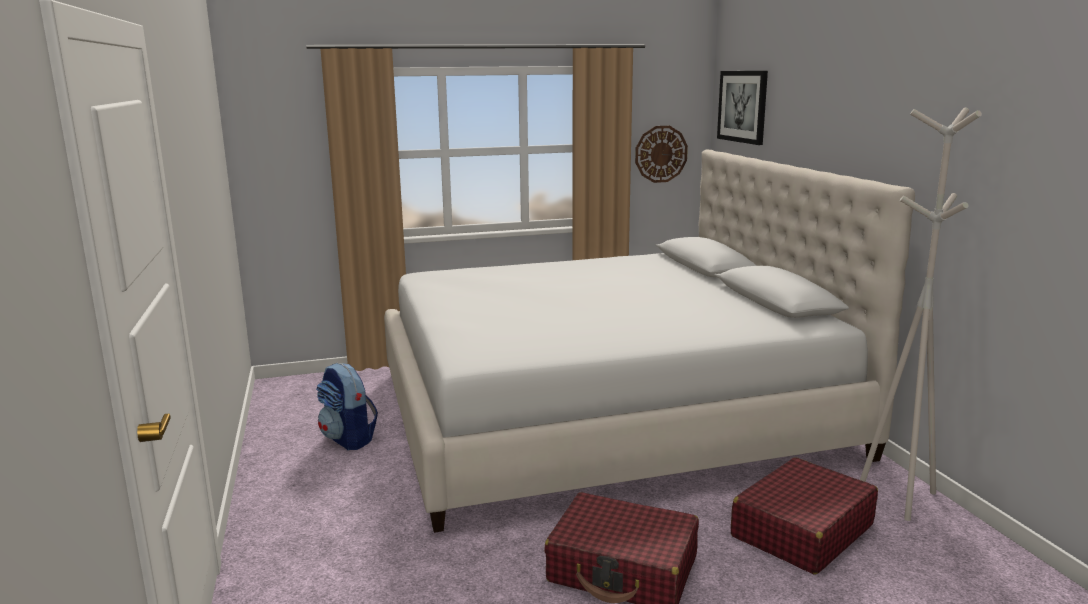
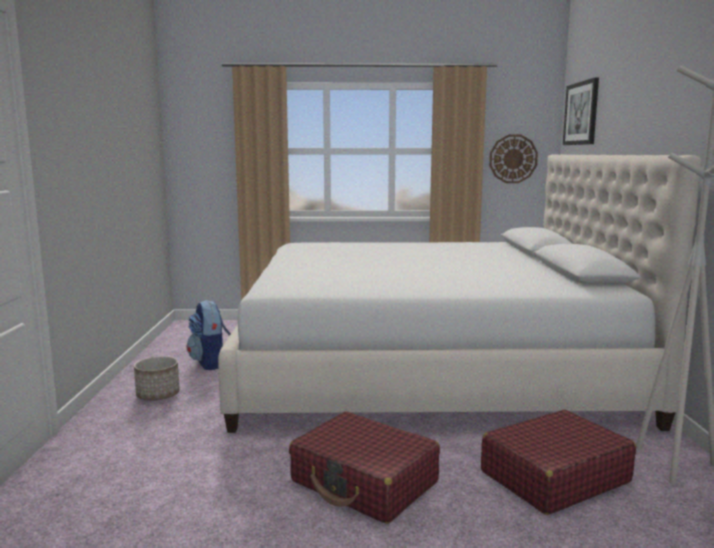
camera: 15 degrees right, 5 degrees down
none -> planter [134,356,180,401]

